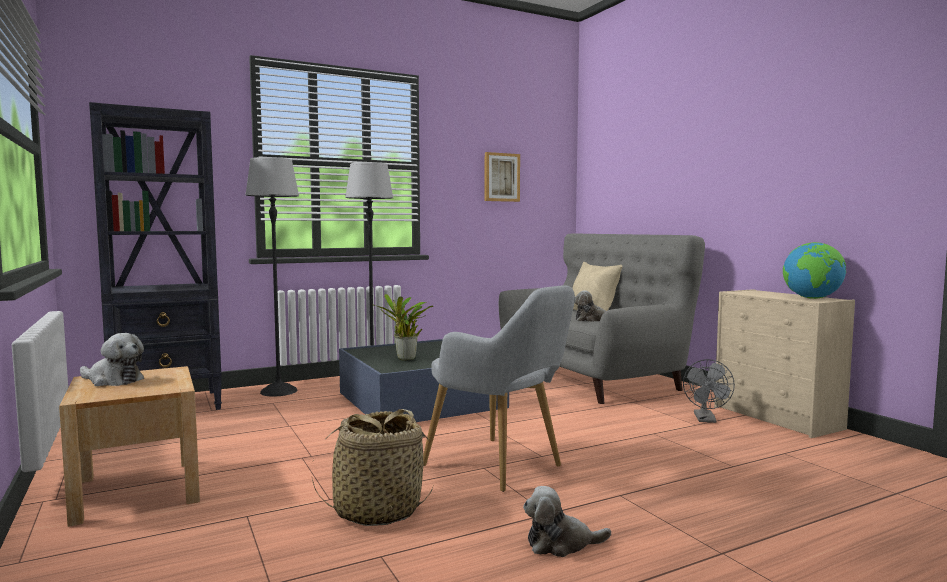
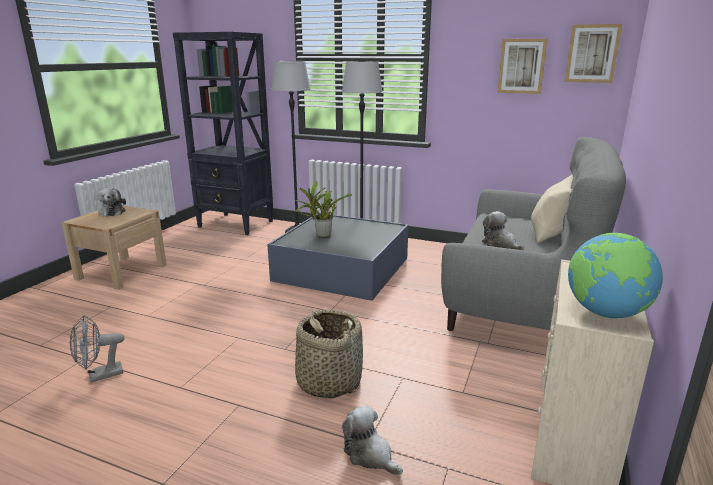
camera: 50 degrees right, 15 degrees up
basket [311,409,433,526] -> basket moved to [295,309,363,399]
grey armchair [423,285,575,492] -> none
plush toy [523,486,611,557] -> plush toy moved to [342,405,403,475]
grey fan [683,359,735,423] -> grey fan moved to [70,315,124,383]
none -> picture [565,24,622,83]

